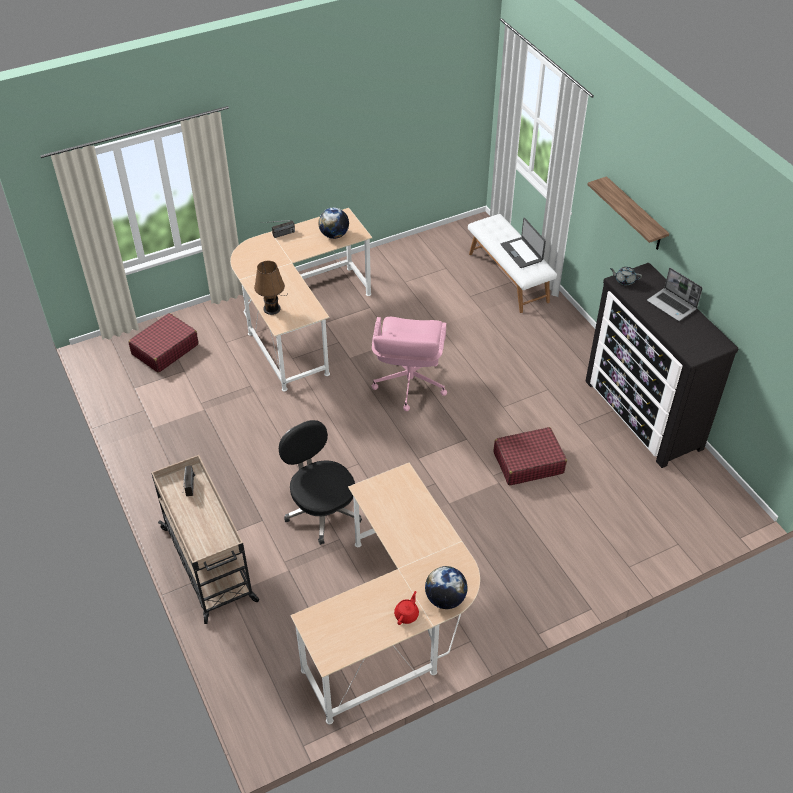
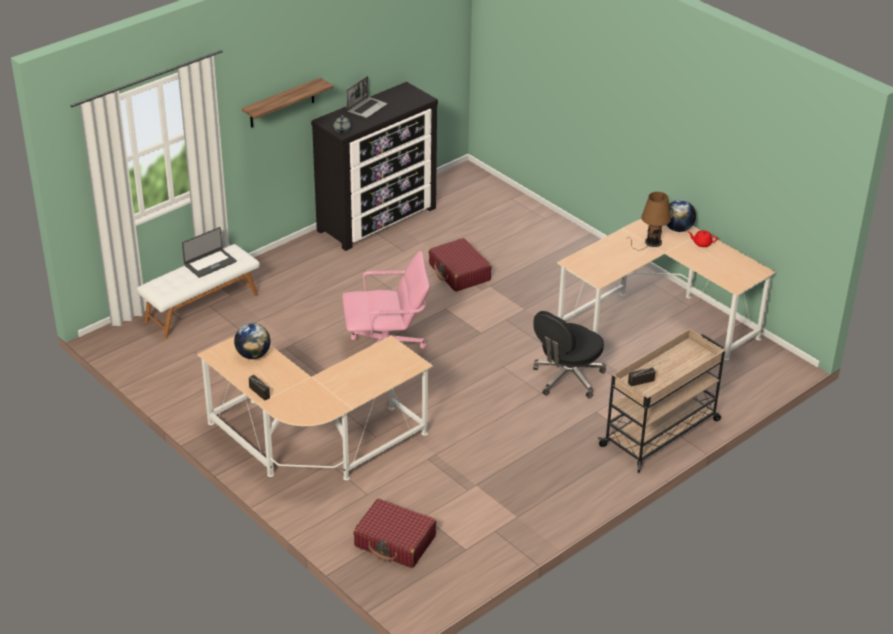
camera: 105 degrees left, 10 degrees down
brown table lamp [254,261,288,315] -> brown table lamp moved to [630,192,671,250]

